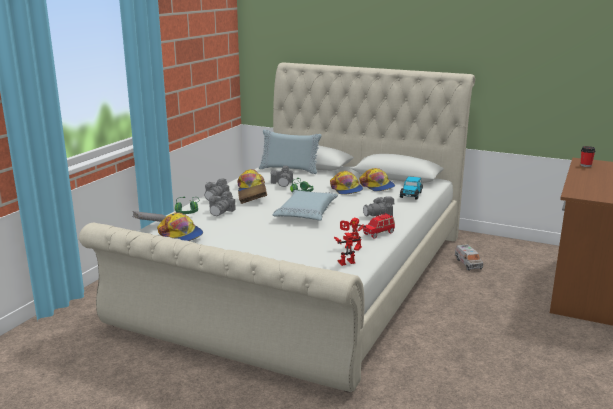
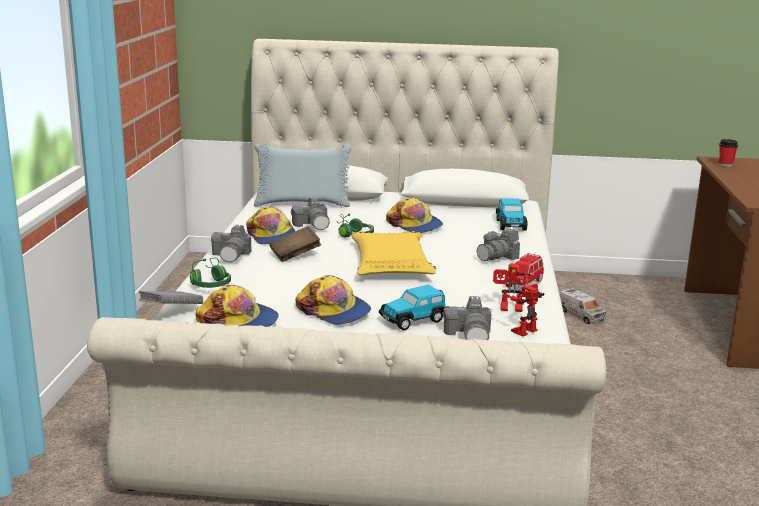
camera: 20 degrees left, 0 degrees up
camera [209,191,236,216] -> camera moved to [443,296,493,340]
blue pillow [273,190,338,221] -> yellow pillow [351,231,436,276]
cap [359,168,395,191] -> cap moved to [296,275,371,325]
none -> toy car [379,285,445,330]

